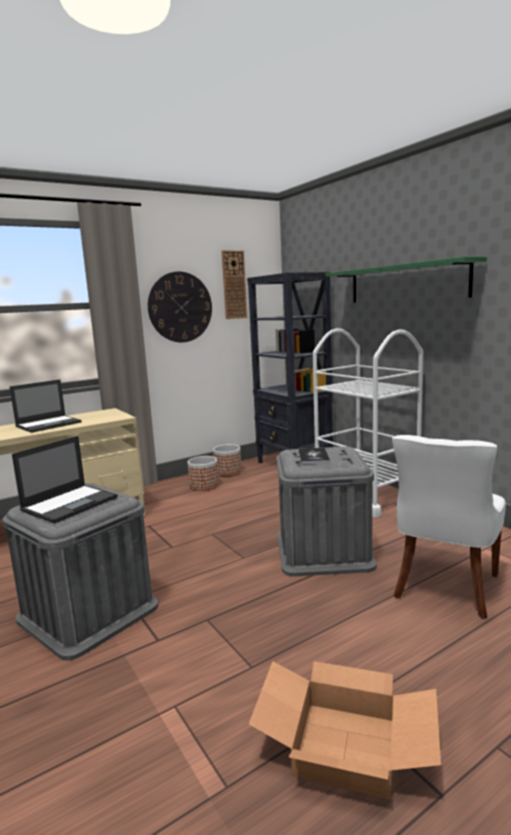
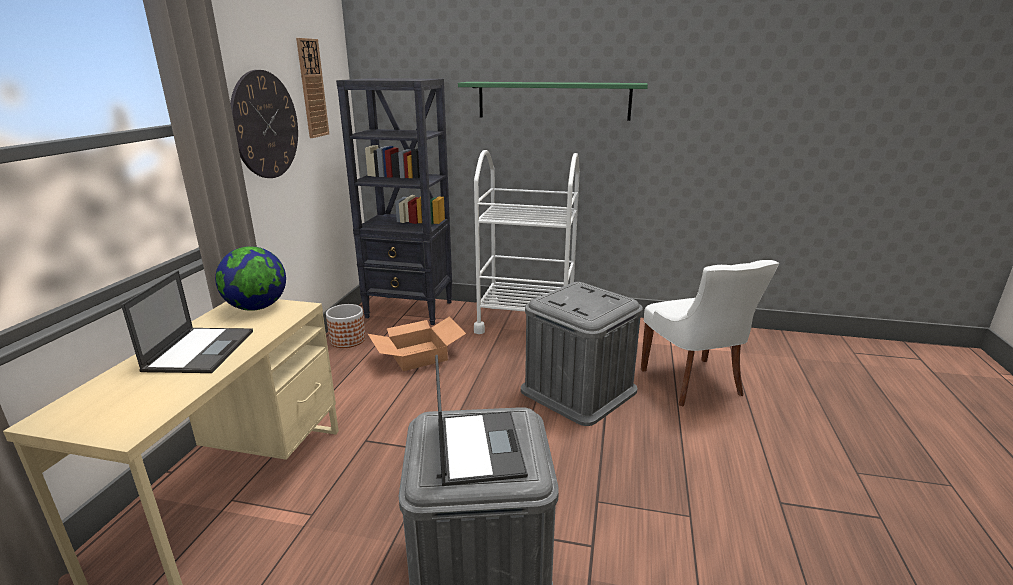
camera: 45 degrees left, 10 degrees up
planter [188,456,219,491] -> none
cardboard box [249,661,441,799] -> cardboard box moved to [368,317,466,371]
book [298,447,330,464] -> none
none -> globe [215,246,286,311]

